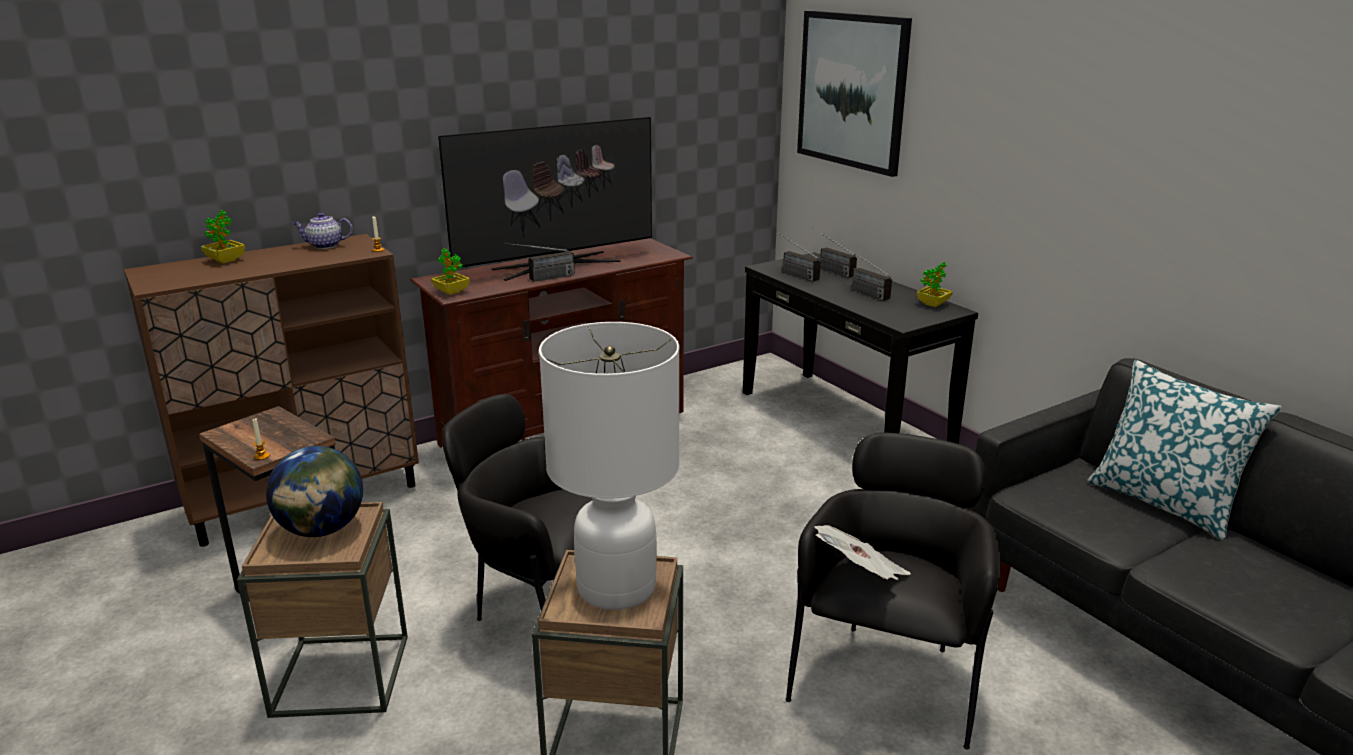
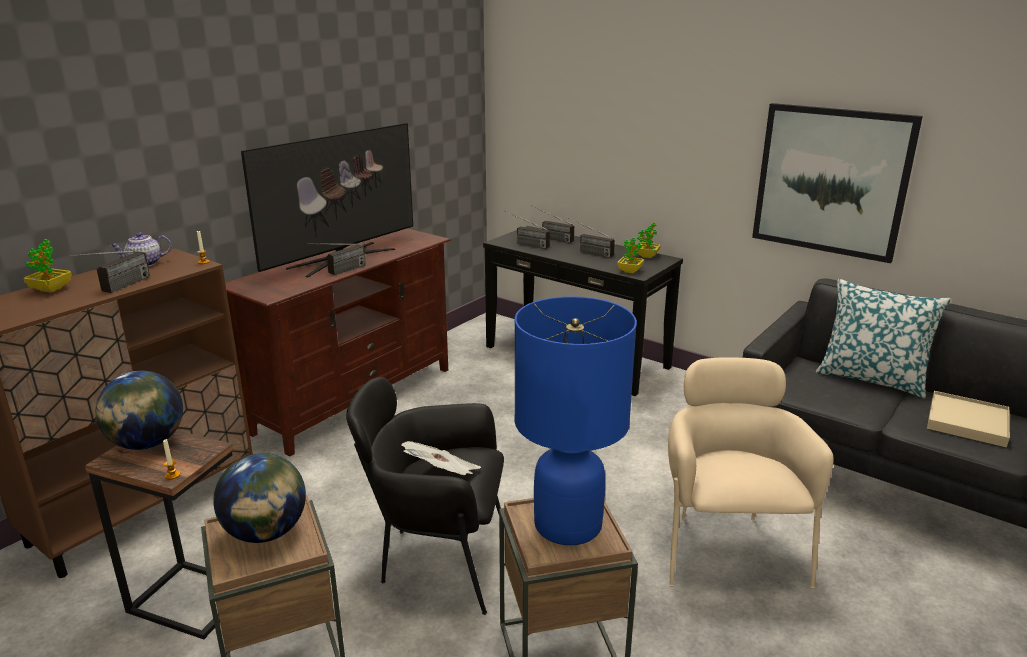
camera: 20 degrees left, 0 degrees up
potted plant [431,248,470,295] -> potted plant moved to [617,237,644,273]
white table lamp [539,322,679,610] -> blue table lamp [514,296,637,545]
black armchair [785,433,1001,750] -> beige armchair [668,357,834,589]
picture [797,11,912,177] -> picture moved to [752,103,923,263]
newspaper [814,525,911,580] -> newspaper moved to [401,441,481,475]
none -> radio [68,251,150,293]
none -> globe [96,371,183,450]
none -> beige tray [927,391,1010,447]

